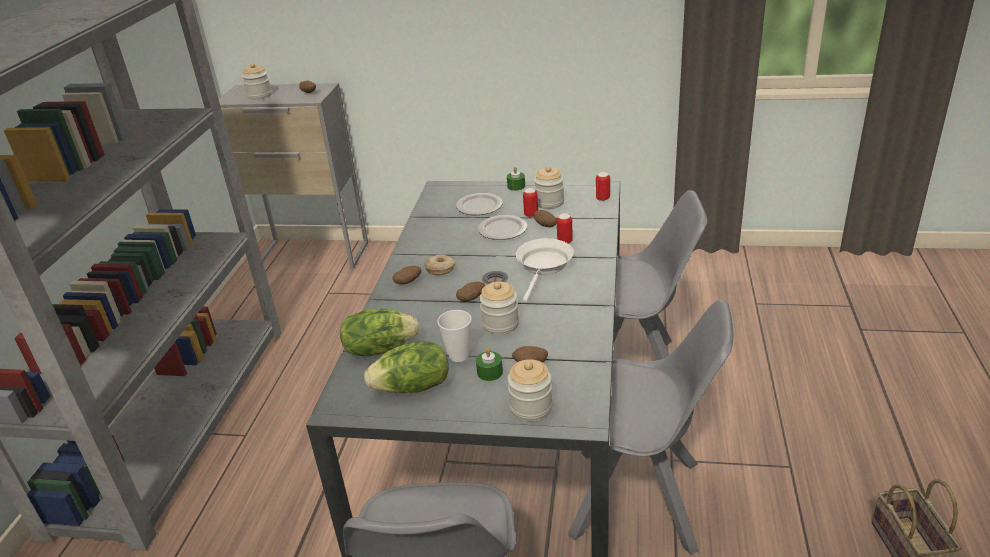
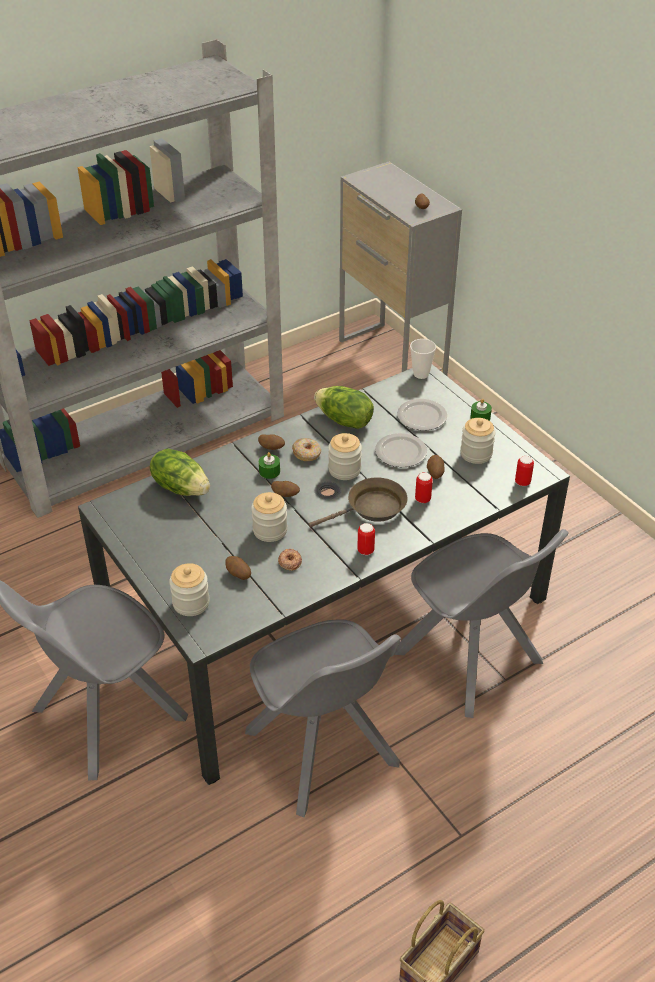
camera: 45 degrees right, 10 degrees up
jar [242,63,272,100] -> jar moved to [328,433,362,480]
lettuce [364,341,449,393] -> lettuce moved to [314,386,374,429]
cup [437,310,472,362] -> cup moved to [410,339,436,379]
green candle [476,348,503,381] -> green candle moved to [259,452,280,479]
white frying pan [516,238,574,303] -> brown frying pan [309,478,408,527]
can [523,188,538,217] -> can moved to [357,523,375,555]
none -> donut [278,549,302,571]

